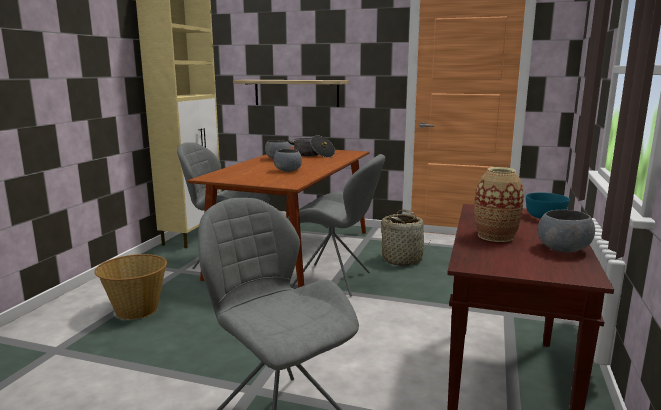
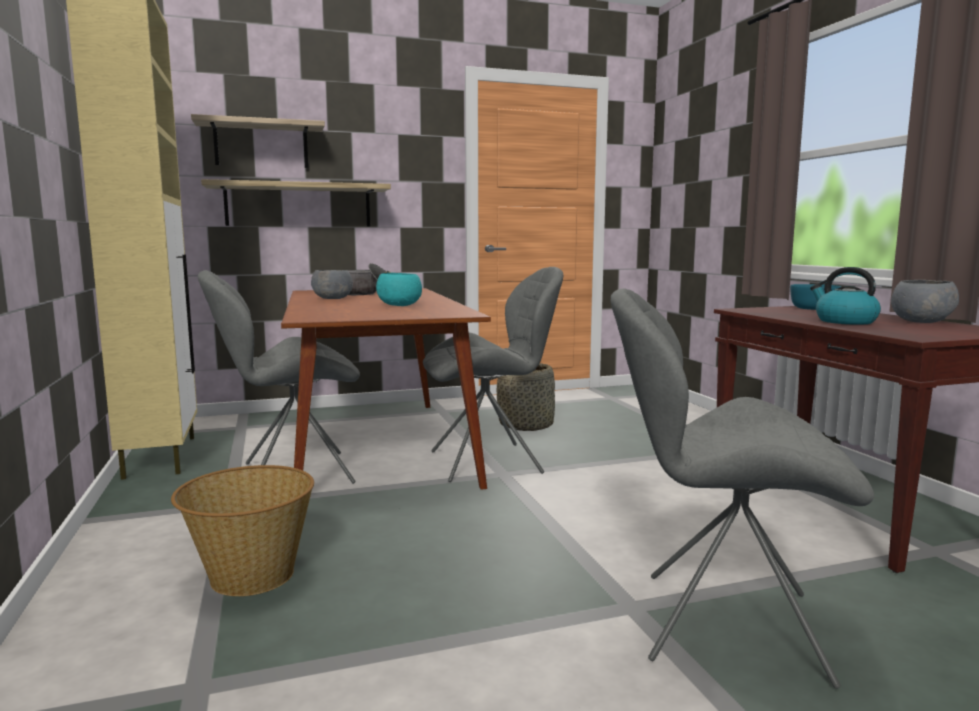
camera: 35 degrees left, 5 degrees down
grey bowl [274,149,302,172] -> turquoise bowl [376,273,422,306]
vase [474,167,524,242] -> kettle [810,267,881,325]
none -> shelf [191,114,325,168]

